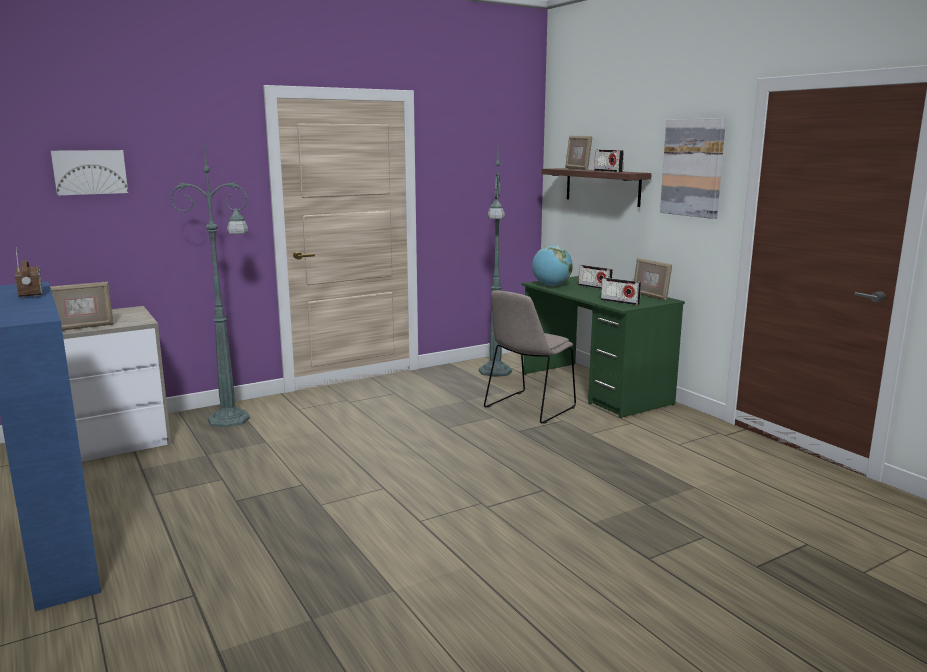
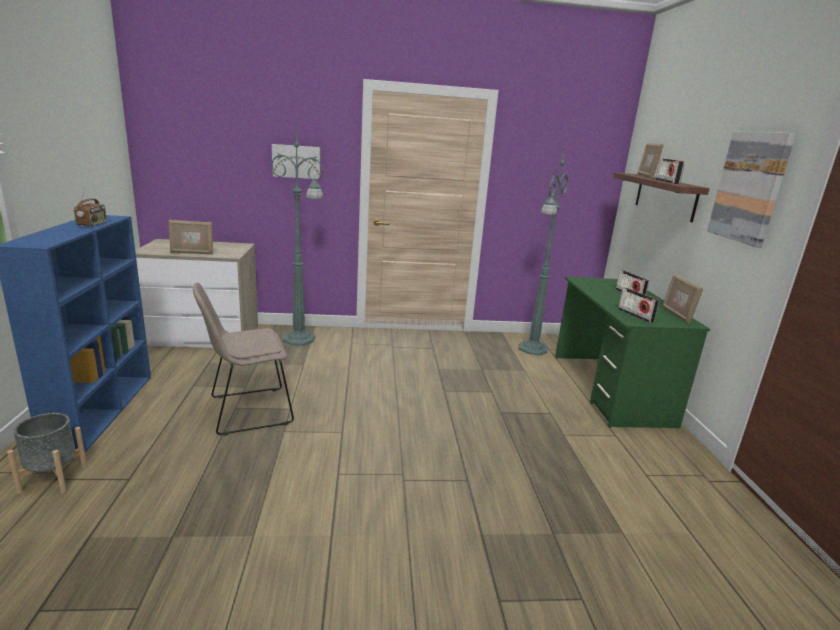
camera: 25 degrees right, 5 degrees up
picture [51,150,128,196] -> picture moved to [272,144,320,179]
beige chair [484,291,576,424] -> beige chair moved to [193,283,294,435]
globe [532,245,573,286] -> none
none -> grey planter [7,413,87,494]

